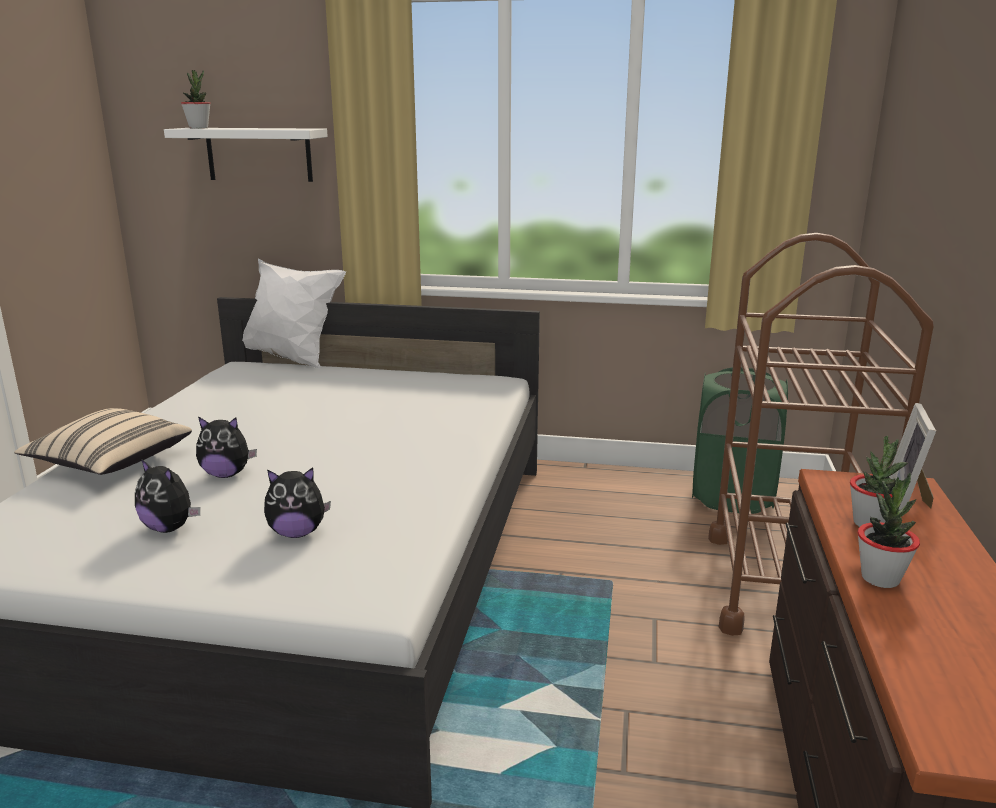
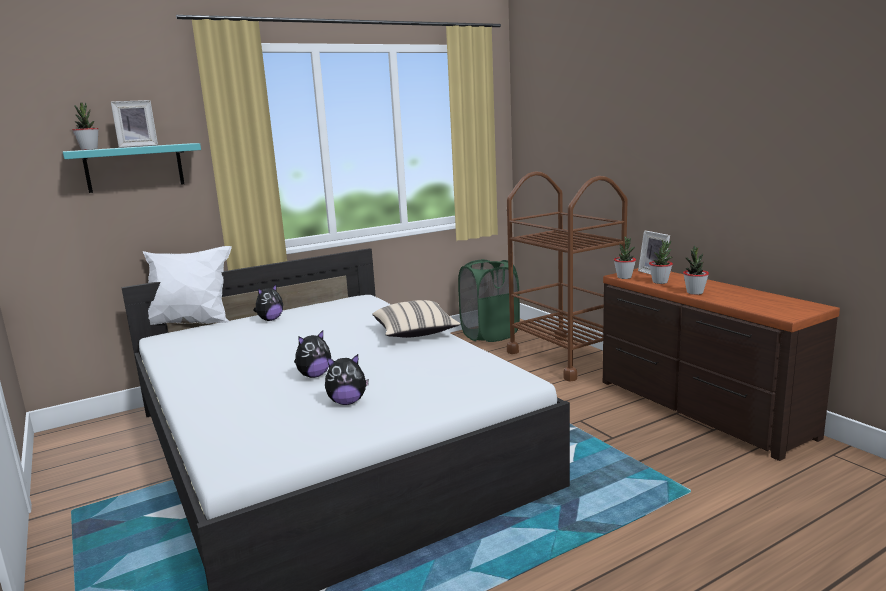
camera: 40 degrees left, 5 degrees down
beige pillow [14,408,192,475] -> beige pillow moved to [372,300,461,338]
white shelf [164,128,328,182] -> turquoise shelf [63,143,201,193]
plush toy [264,467,331,538] -> plush toy moved to [253,285,283,321]
none -> picture frame [111,100,158,148]
none -> potted plant [614,237,636,279]

